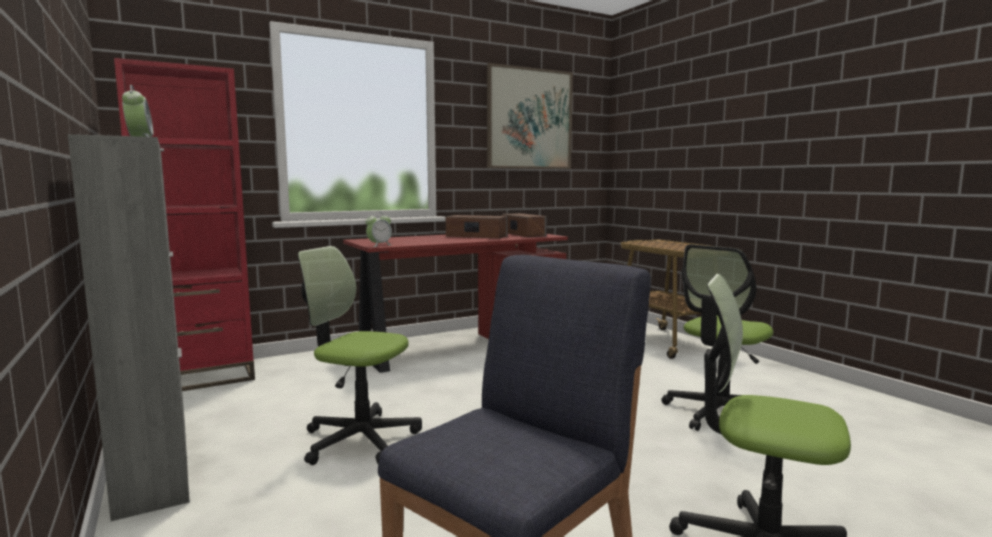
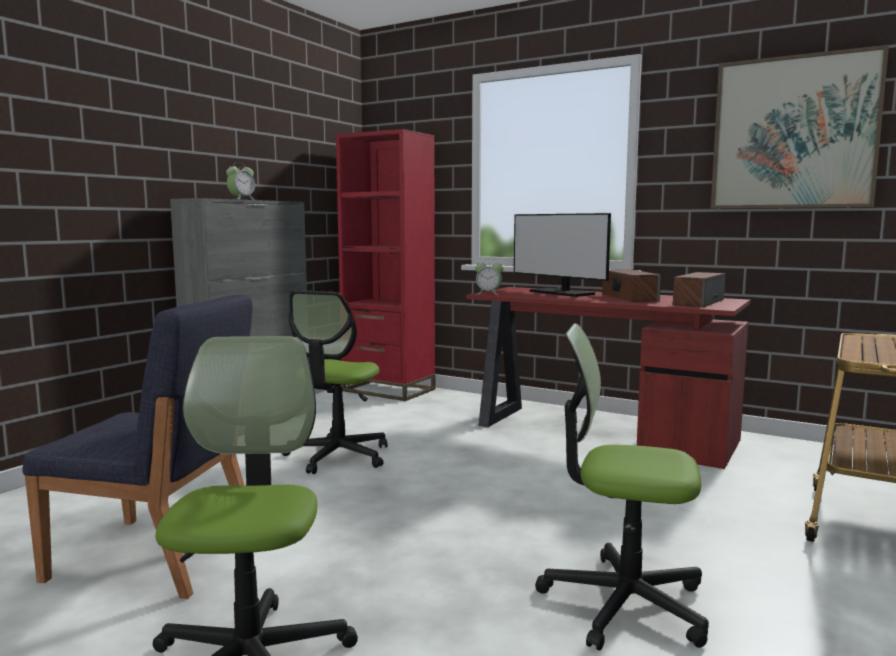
camera: 60 degrees right, 0 degrees up
office chair [298,246,422,465] -> office chair turned 150 degrees counterclockwise [282,290,388,474]
none -> monitor [514,213,611,297]

